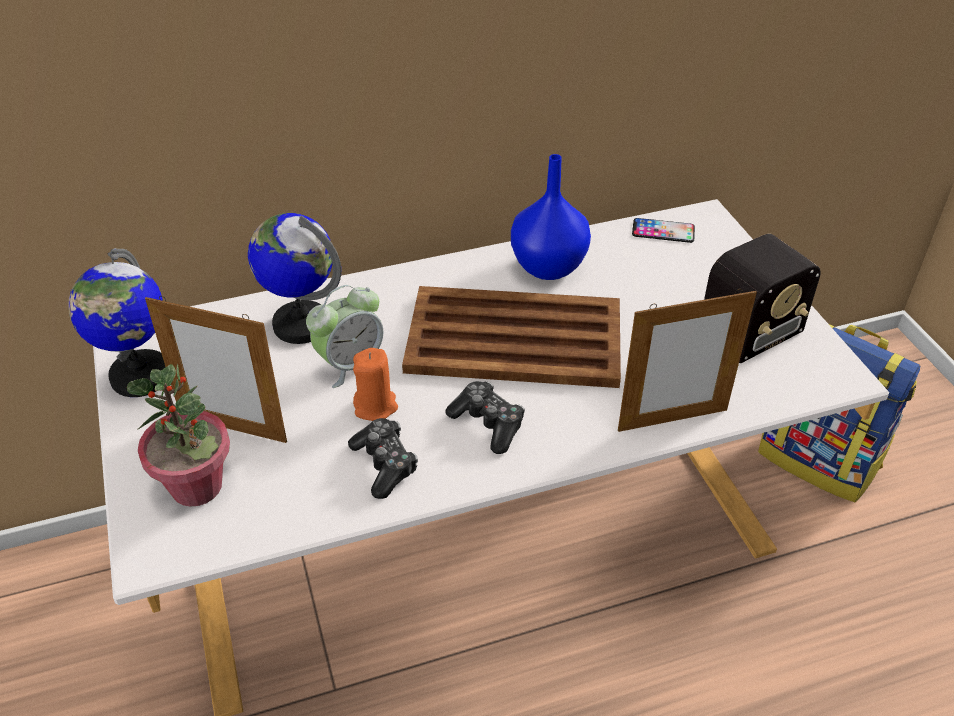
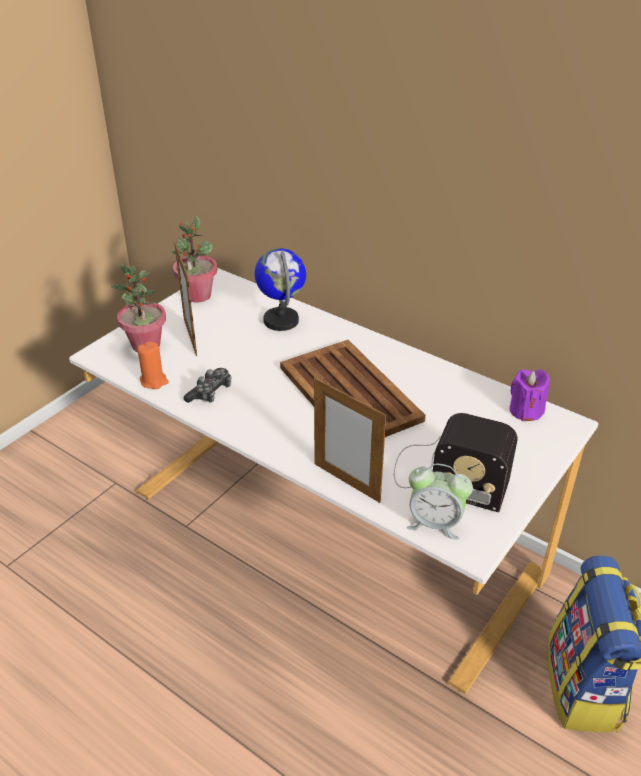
camera: 55 degrees right, 5 degrees down
globe [69,248,165,397] -> potted plant [171,216,217,303]
alarm clock [306,285,383,388] -> alarm clock moved to [407,464,473,539]
orange candle [353,348,398,421] -> orange candle moved to [137,342,169,389]
game controller [445,381,525,454] -> none
blue vase [511,154,591,280] -> none
phone [632,218,695,243] -> purple candle [509,369,550,421]

